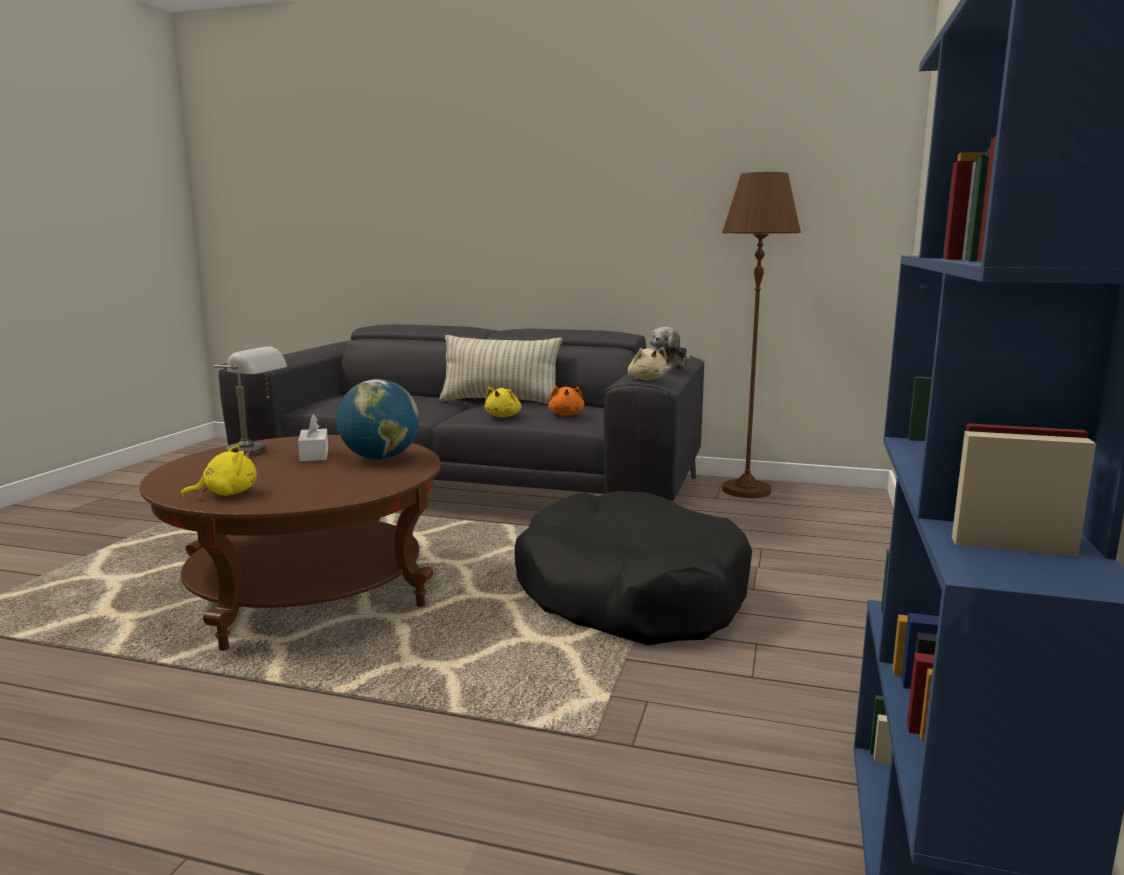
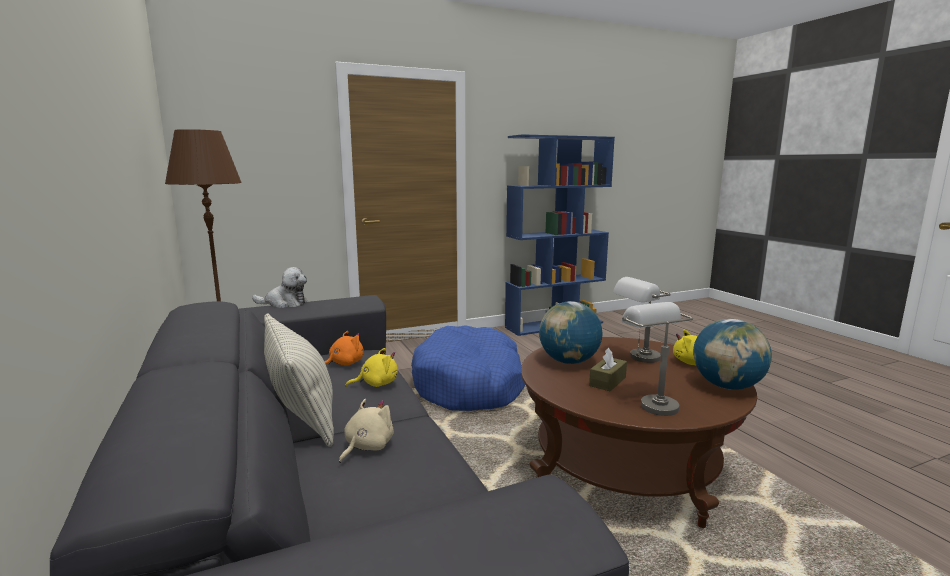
camera: 130 degrees left, 0 degrees up
white tissue box [298,414,328,462] -> brown tissue box [589,348,627,391]
black dog bed [515,491,752,645] -> blue dog bed [411,325,525,411]
beige plush toy [628,347,667,380] -> beige plush toy moved to [339,399,394,463]
none -> grey table lamp [613,277,671,363]
none -> globe [693,319,772,390]

